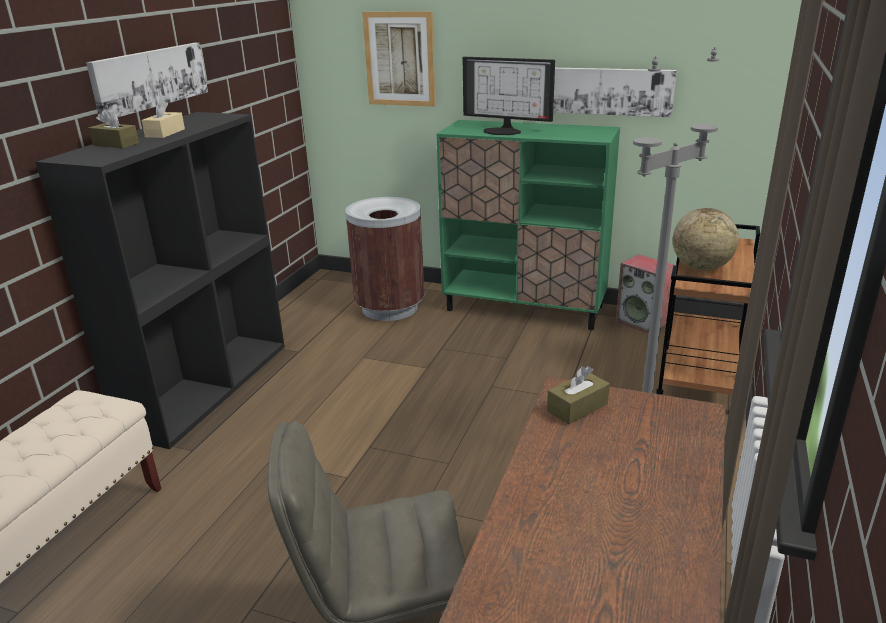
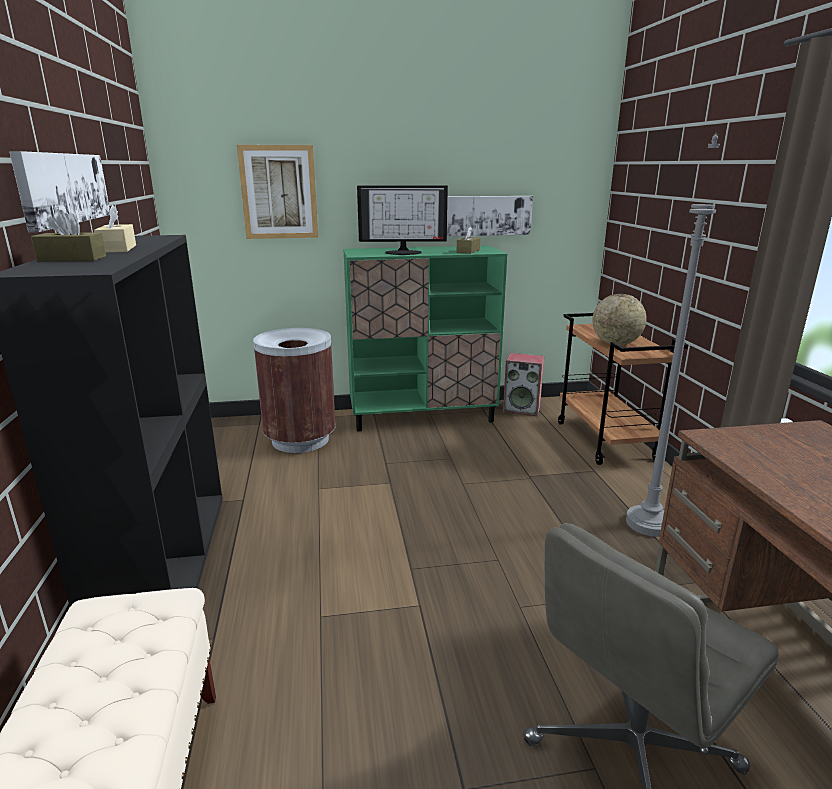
camera: 30 degrees left, 5 degrees down
brown tissue box [547,366,610,425] -> brown tissue box moved to [456,226,480,254]

